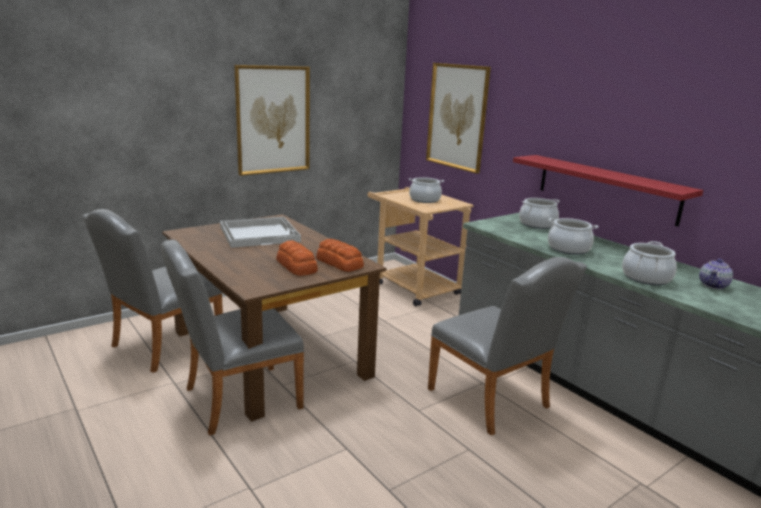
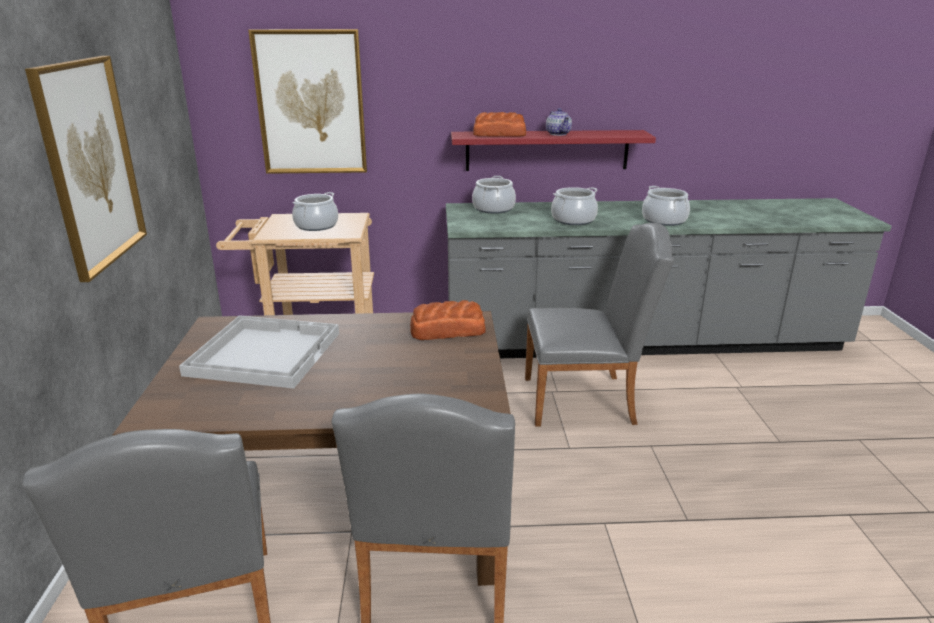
camera: 55 degrees left, 5 degrees up
bread [276,240,318,276] -> bread moved to [473,112,526,137]
teapot [699,259,733,289] -> teapot moved to [546,108,572,136]

